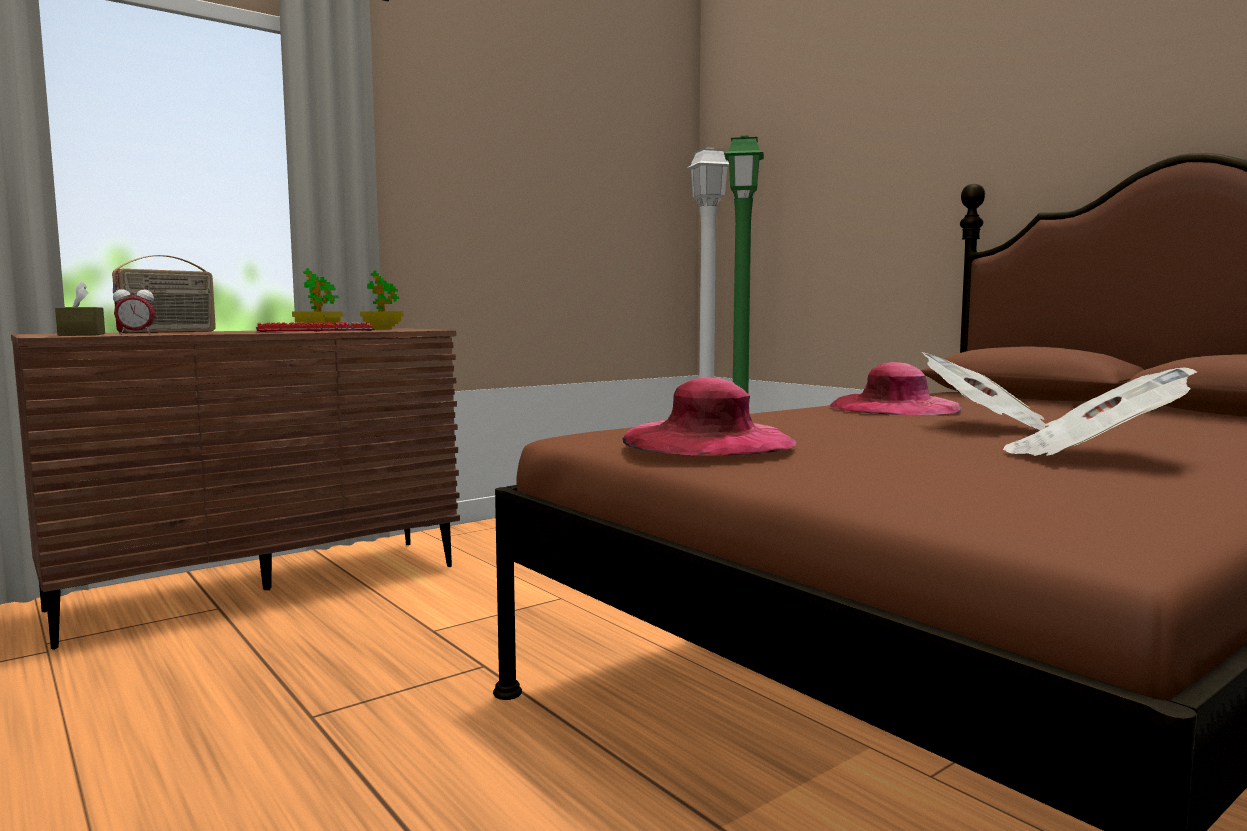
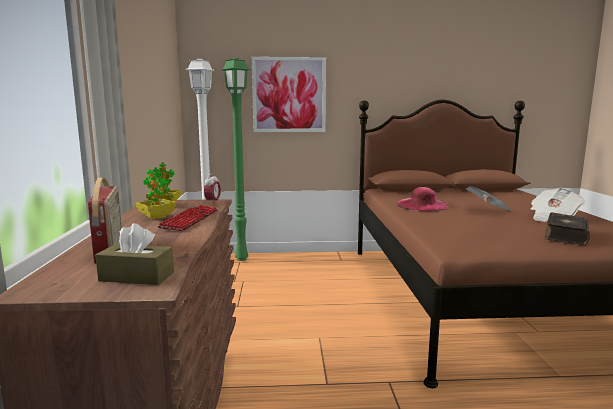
camera: 55 degrees left, 5 degrees up
alarm clock [113,283,155,335] -> alarm clock moved to [204,173,221,201]
pink hat [622,378,796,456] -> none
none -> picture [252,57,326,132]
none -> book [545,212,590,245]

